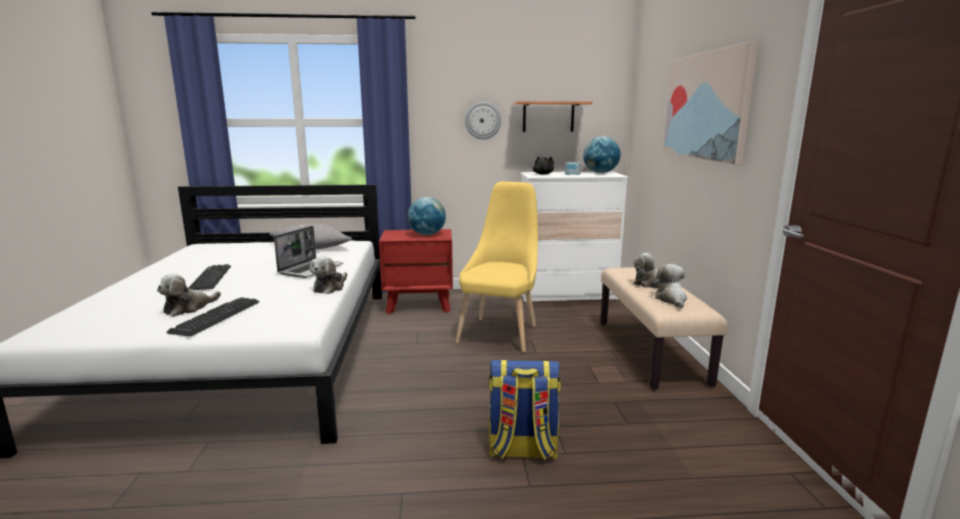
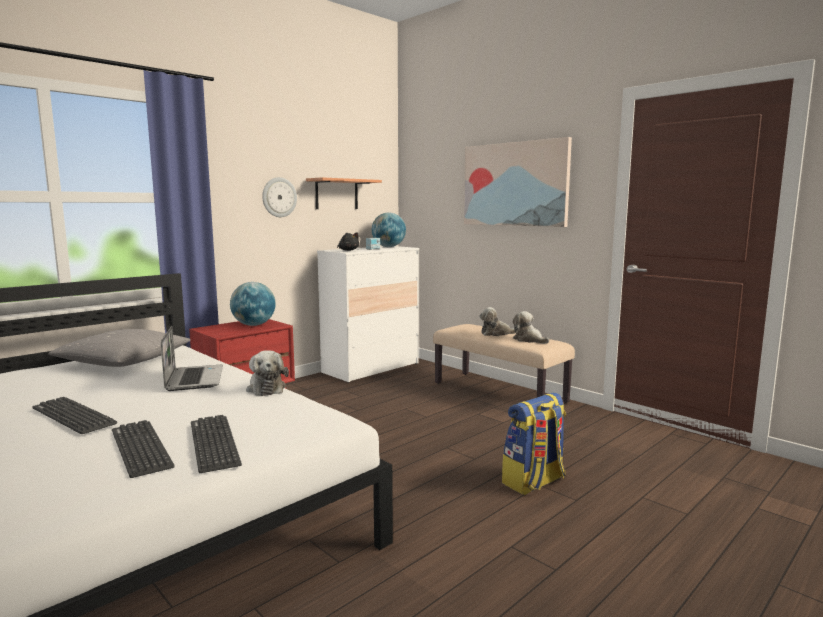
camera: 40 degrees left, 5 degrees down
plush toy [157,274,221,316] -> keyboard [112,420,175,478]
yellow chair [455,182,538,352] -> none

